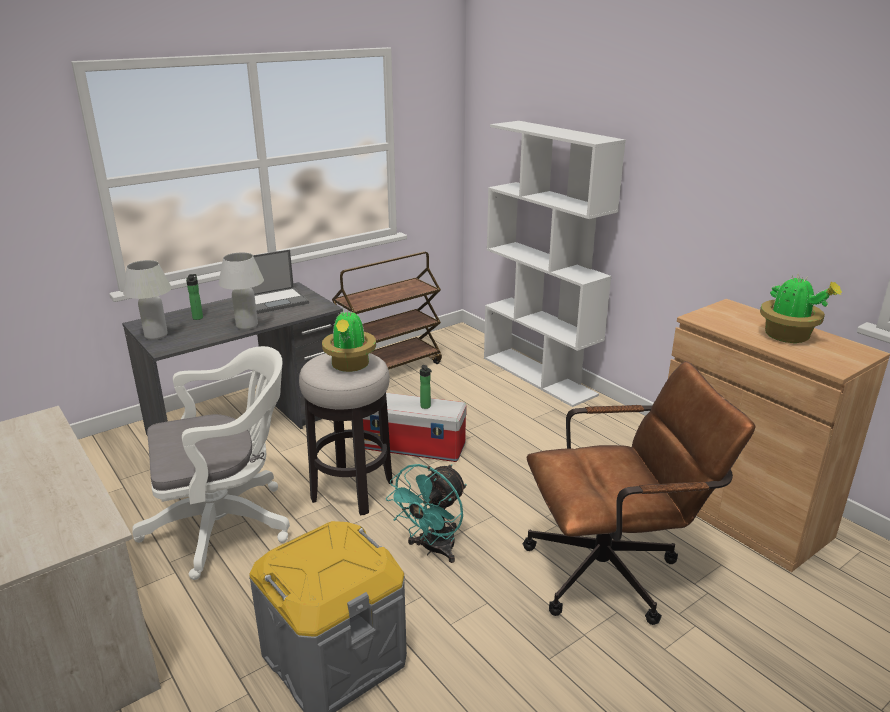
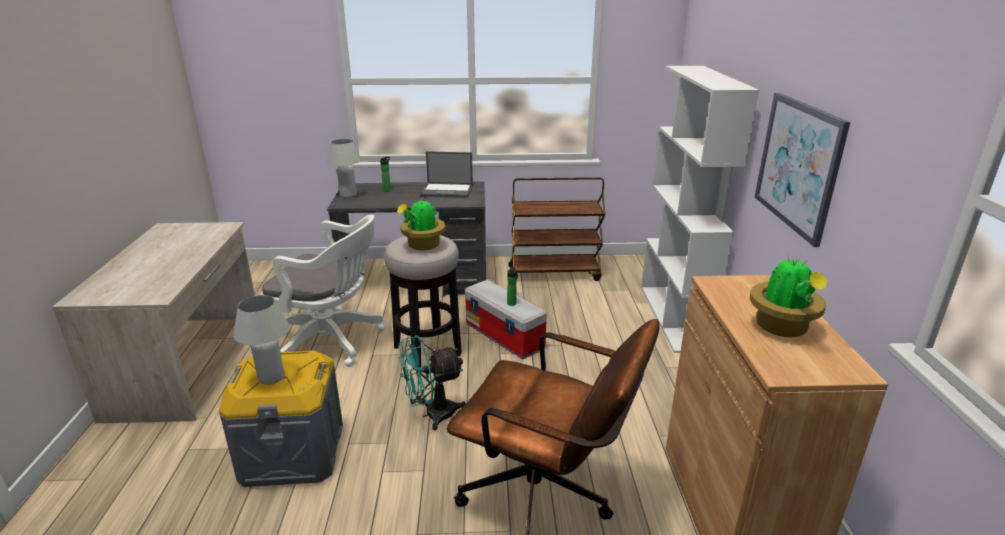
camera: 35 degrees right, 0 degrees up
white table lamp [219,252,264,330] -> white table lamp moved to [233,295,289,385]
none -> picture [754,93,850,247]

